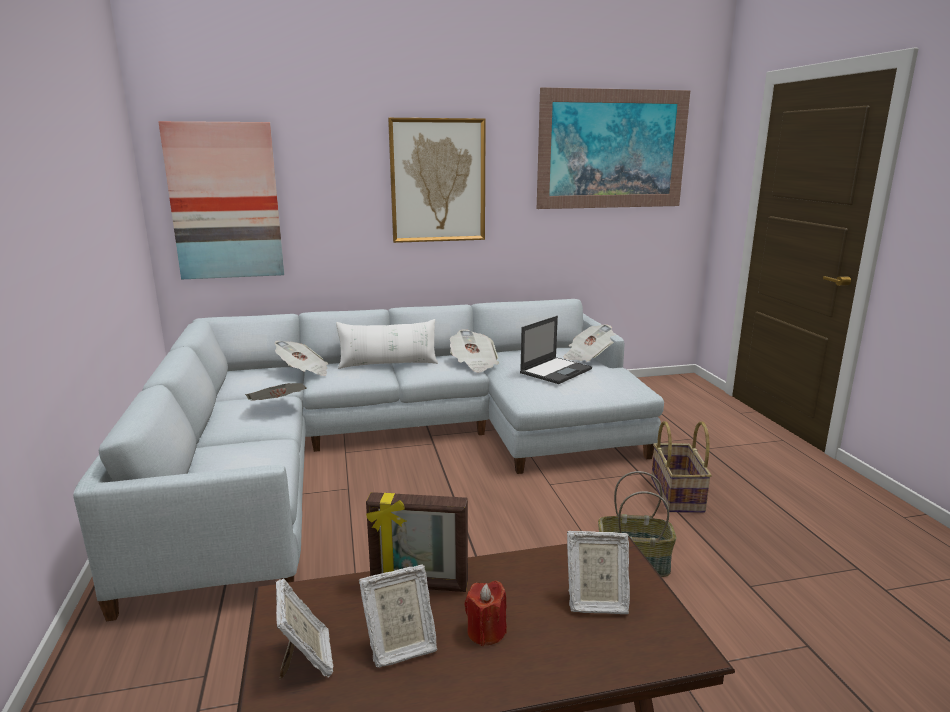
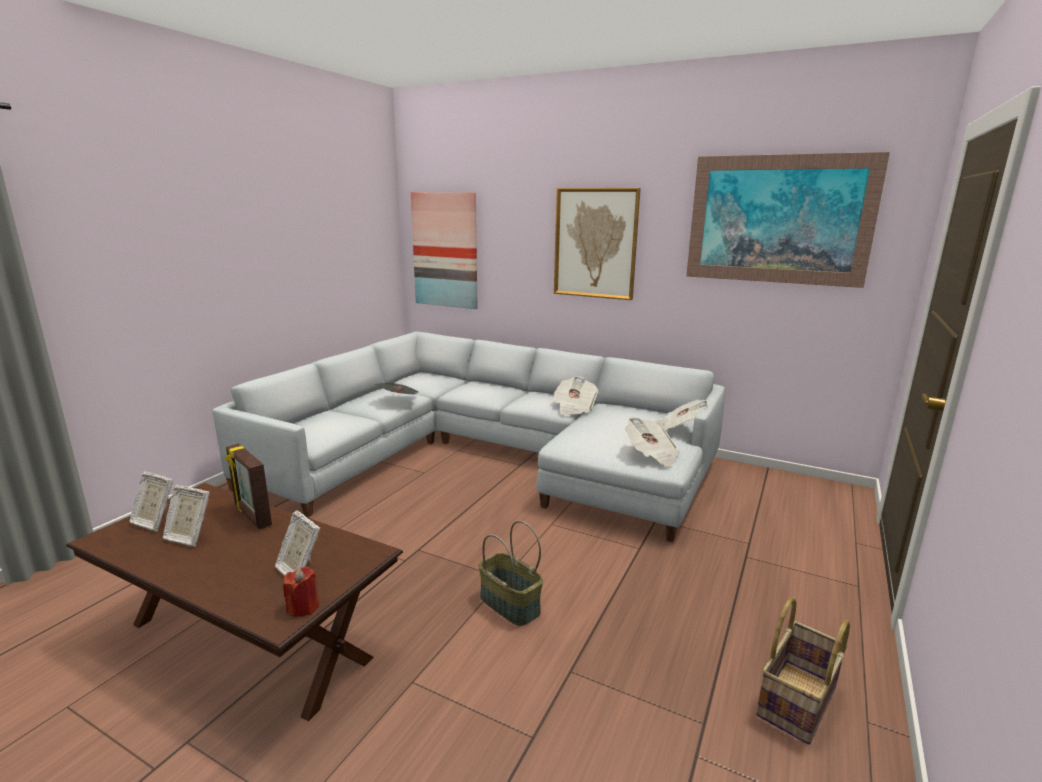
camera: 40 degrees right, 0 degrees up
newspaper [275,341,328,376] -> newspaper moved to [625,417,680,467]
picture frame [276,578,333,679] -> picture frame turned 90 degrees clockwise [129,471,173,531]
white pillow [336,319,438,369] -> none
red candle [464,581,507,646] -> red candle moved to [283,567,319,617]
laptop [520,316,592,384] -> none
basket [651,421,712,513] -> basket moved to [756,597,850,744]

